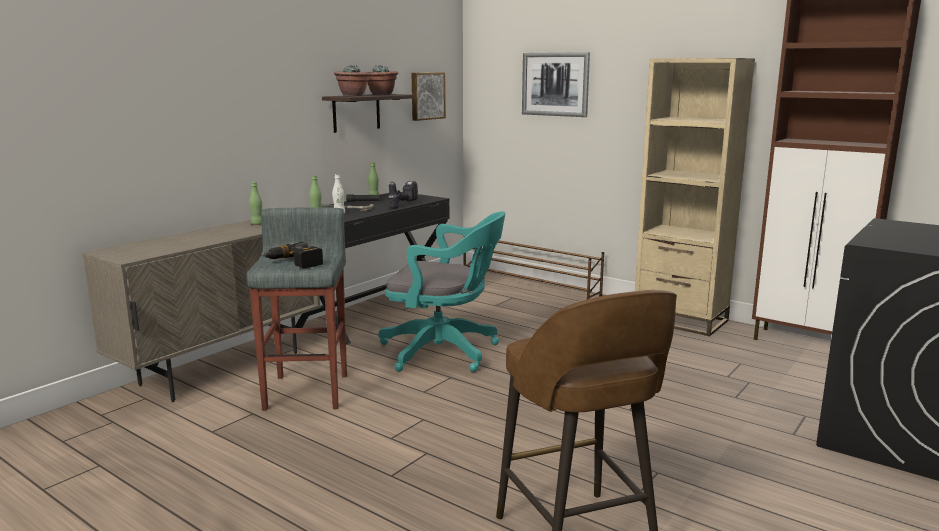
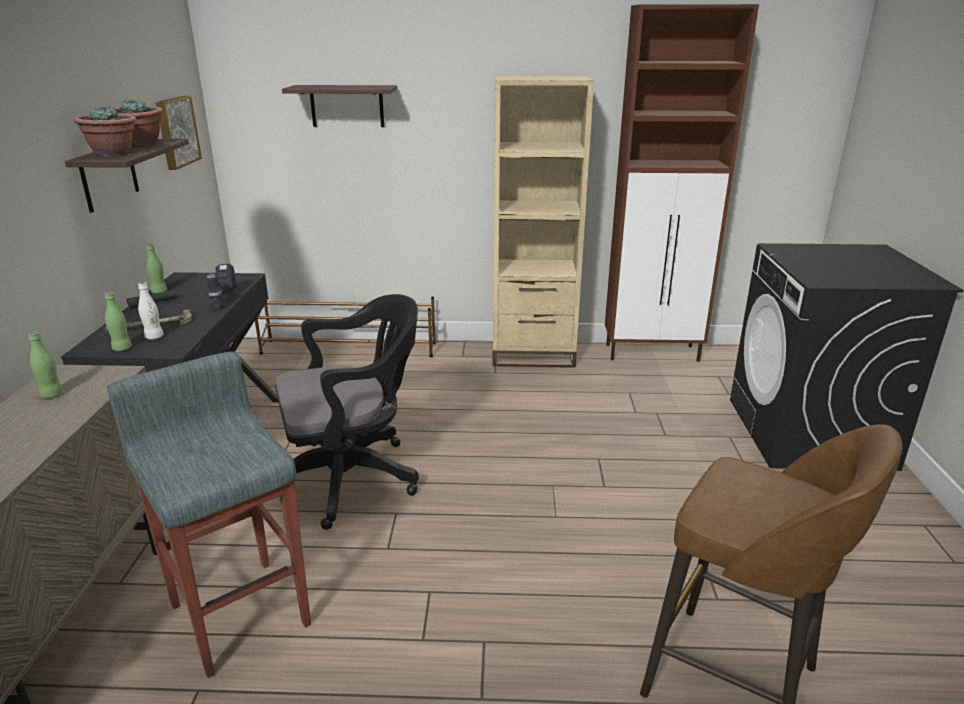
camera: 35 degrees left, 10 degrees up
power drill [262,242,323,268] -> none
turquoise office chair [378,212,506,372] -> black office chair [275,294,419,530]
picture [522,52,590,117] -> shelf [282,85,397,127]

